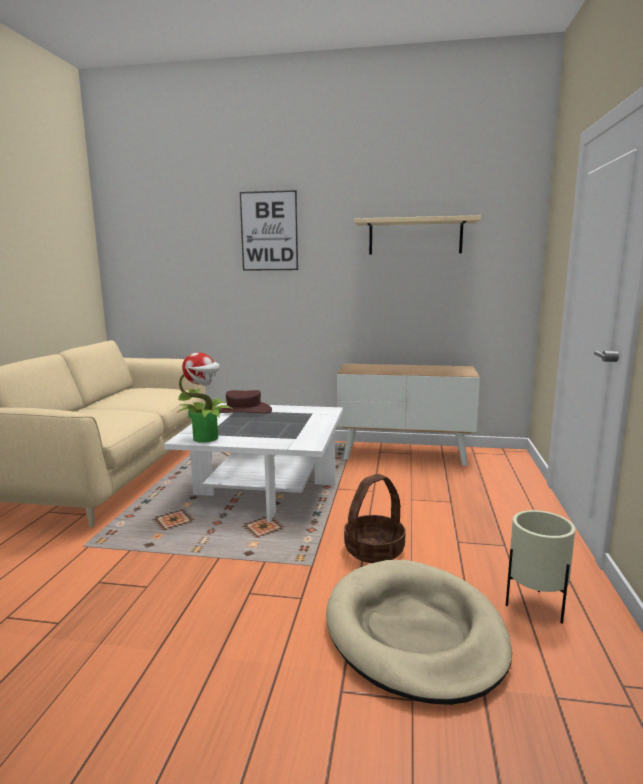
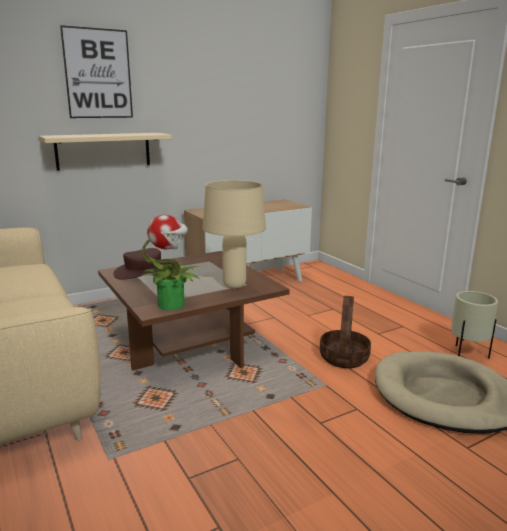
camera: 40 degrees left, 5 degrees up
white coffee table [164,403,343,522] -> brown coffee table [98,251,290,371]
beige shelf [354,215,481,254] -> beige shelf moved to [39,133,172,171]
none -> beige table lamp [203,180,266,288]

